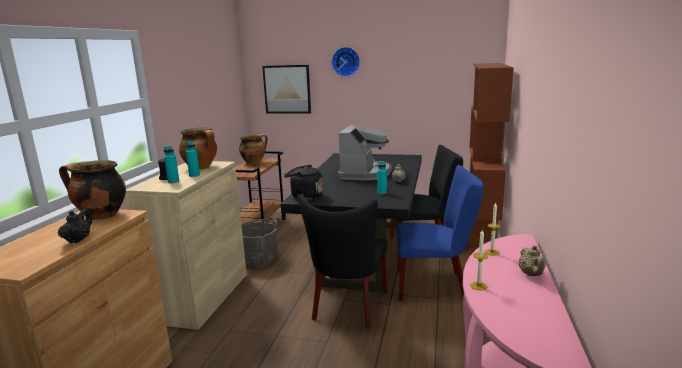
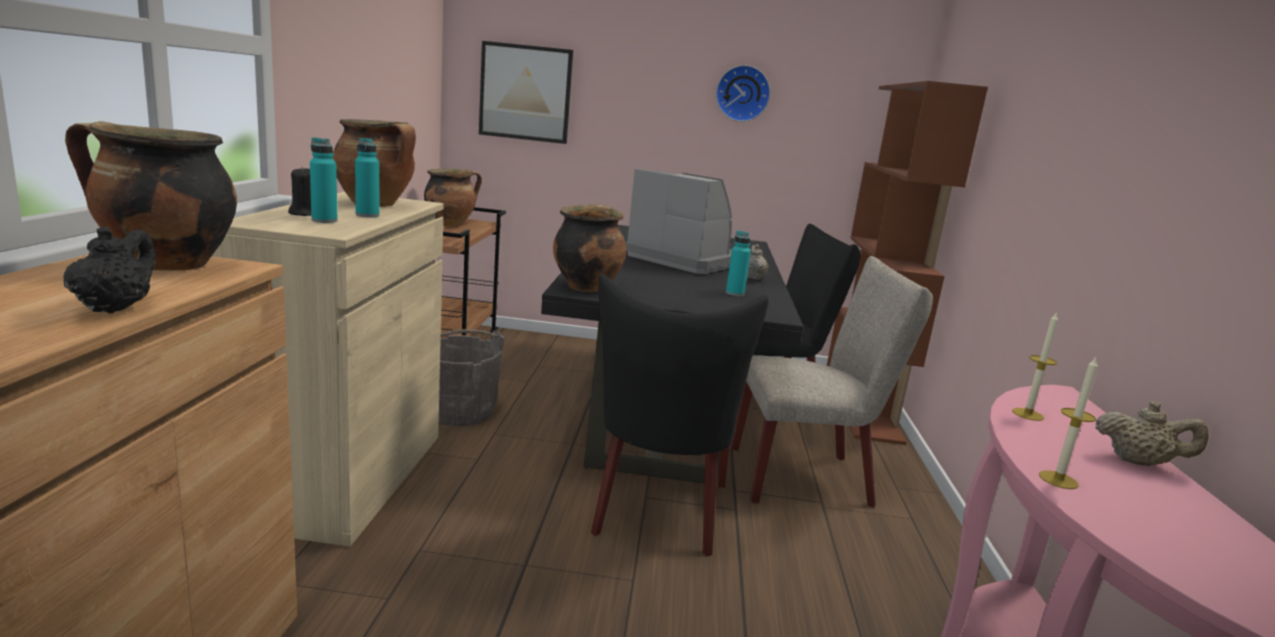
camera: 10 degrees left, 0 degrees up
black kettle [284,165,323,200] -> cooking pot [553,205,626,292]
wall clock [332,47,360,77] -> wall clock moved to [716,65,771,122]
coffee machine [338,125,392,181] -> coffee machine turned 60 degrees counterclockwise [626,168,732,274]
blue chair [397,165,484,300] -> beige chair [731,256,933,508]
beige teapot [519,245,545,276] -> beige teapot turned 60 degrees counterclockwise [1095,401,1209,466]

